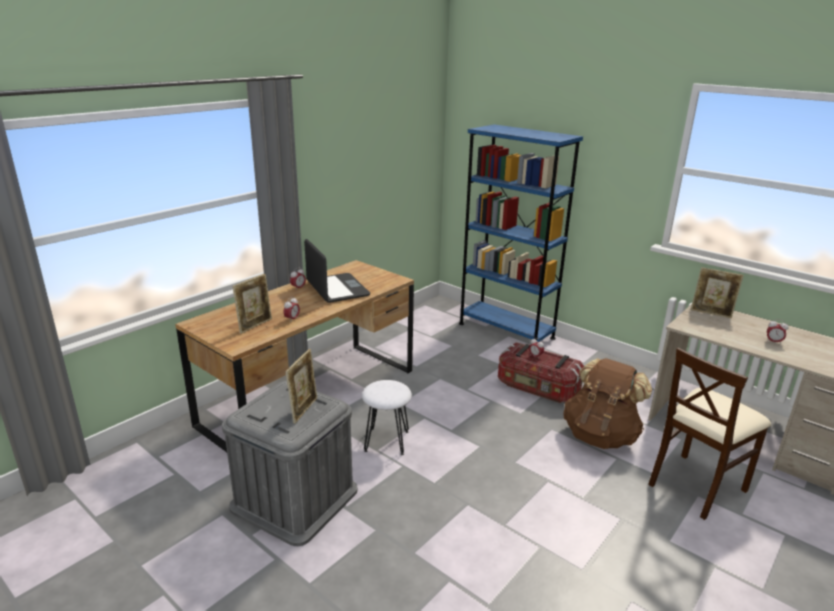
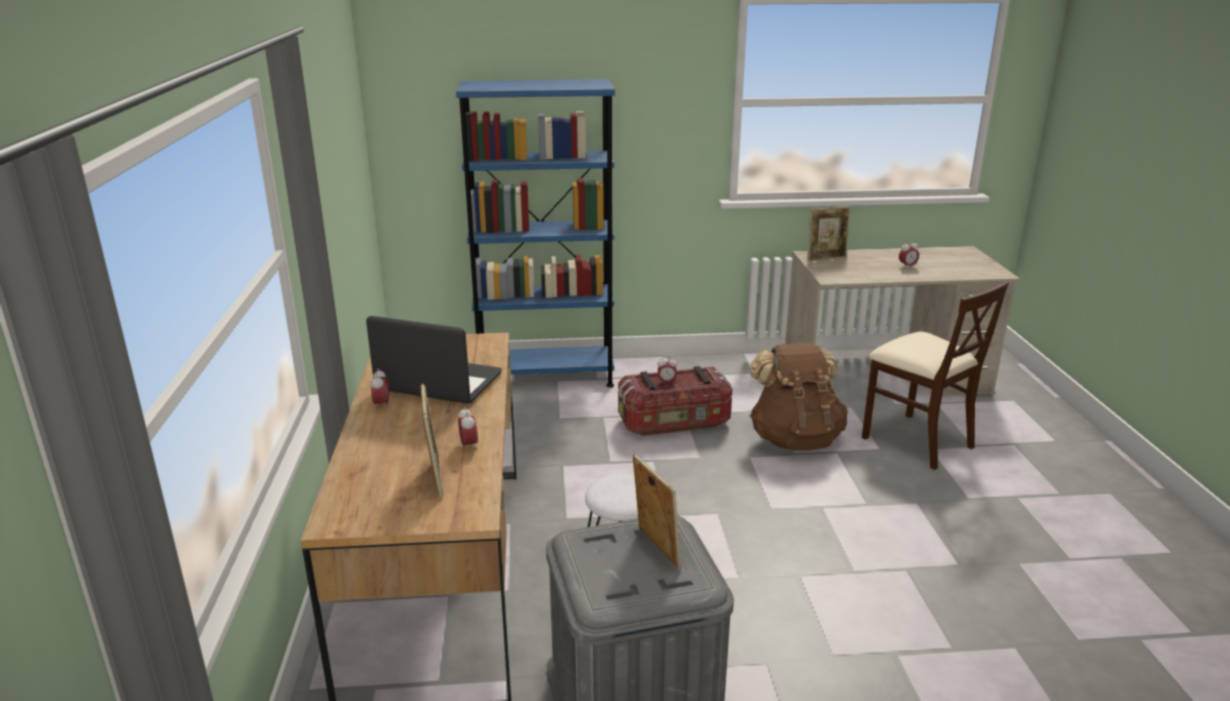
camera: 45 degrees left, 0 degrees up
beige chair [648,347,772,520] -> beige chair turned 45 degrees counterclockwise [862,281,1009,470]

